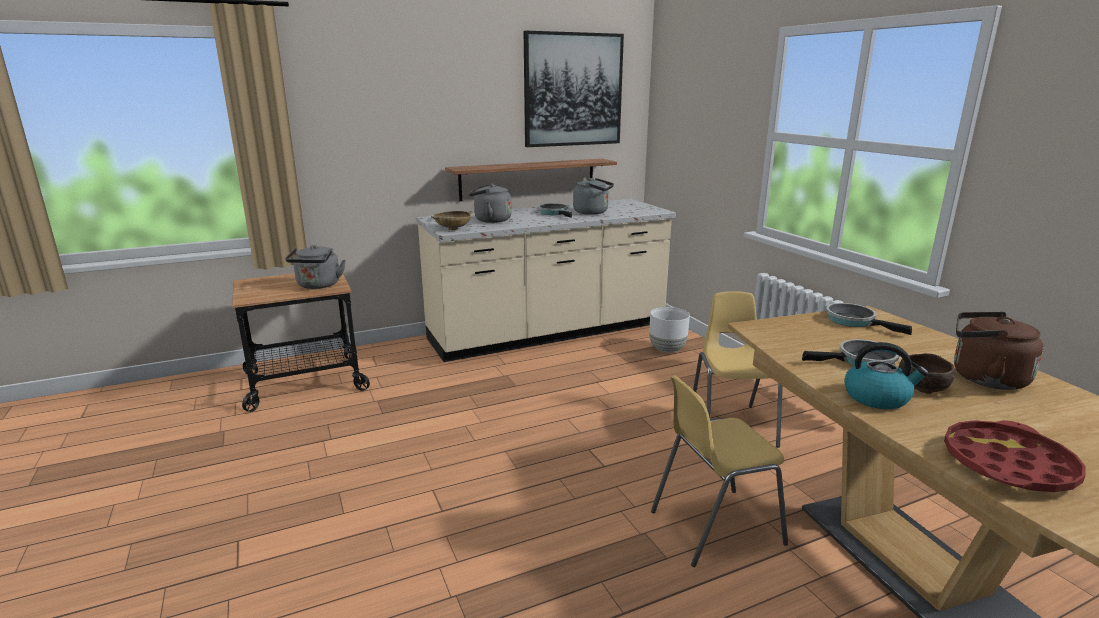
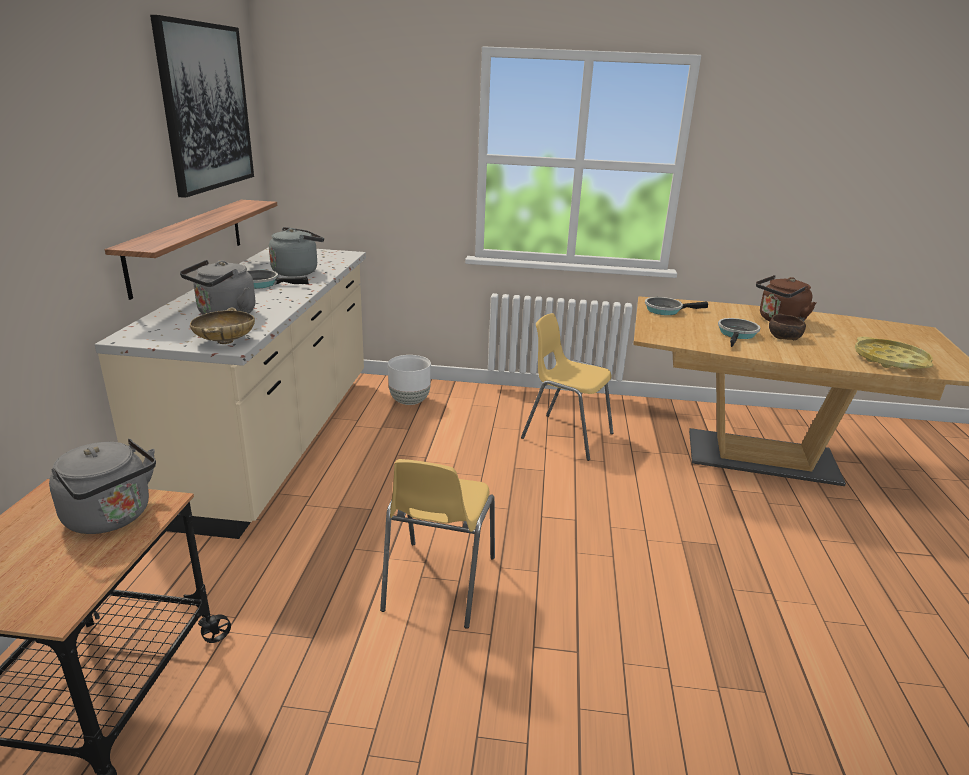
camera: 60 degrees left, 5 degrees up
yellow chair [651,375,788,567] -> yellow chair moved to [380,459,495,629]
kettle [844,342,929,409] -> none
red tray [944,420,1086,492] -> yellow tray [855,337,934,370]

